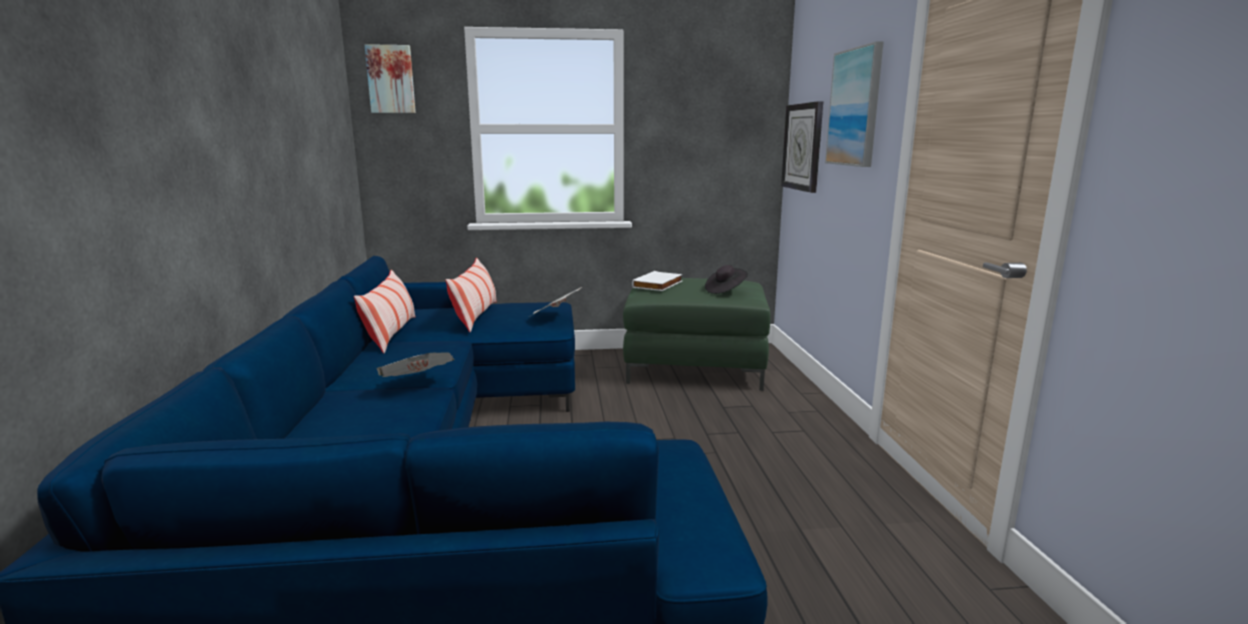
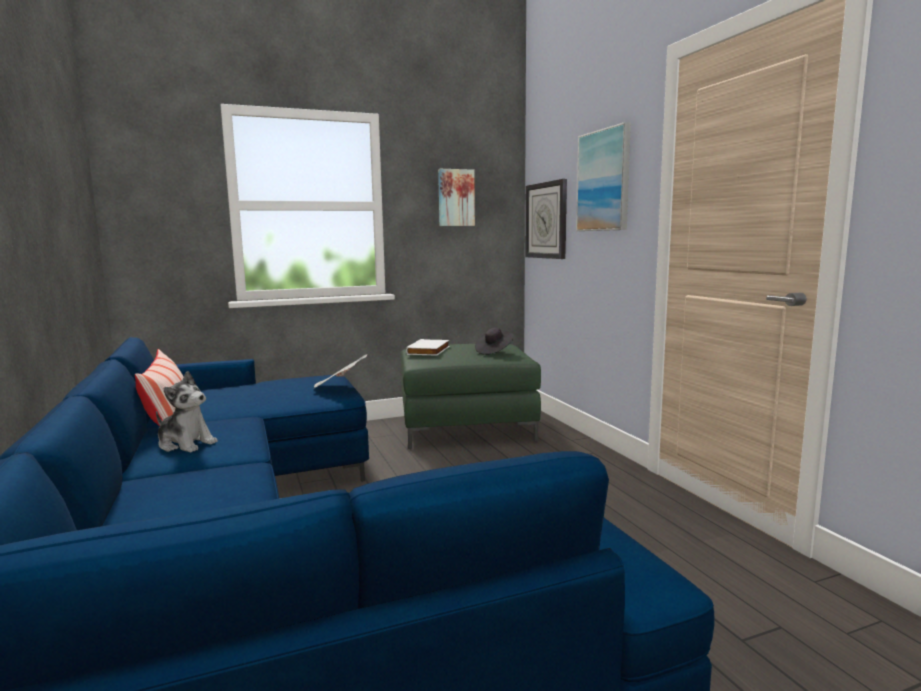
camera: 15 degrees left, 5 degrees down
picture [365,44,416,113] -> picture moved to [438,169,475,226]
newspaper [376,352,454,377] -> none
pillow [445,258,497,332] -> none
none -> plush toy [156,371,218,453]

